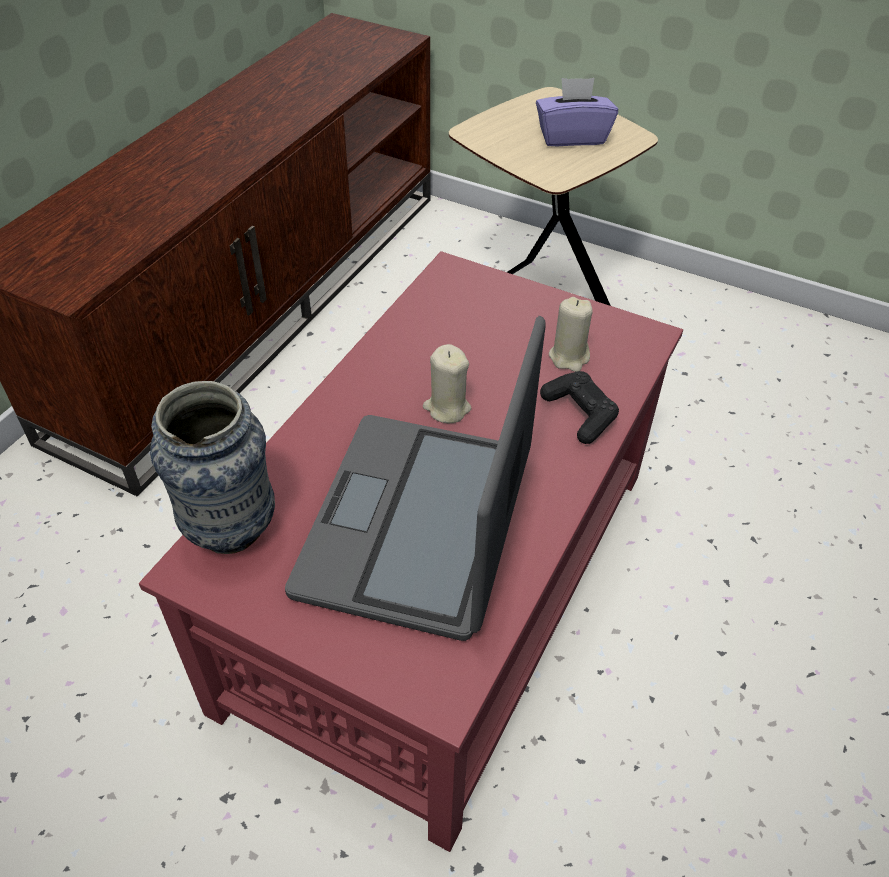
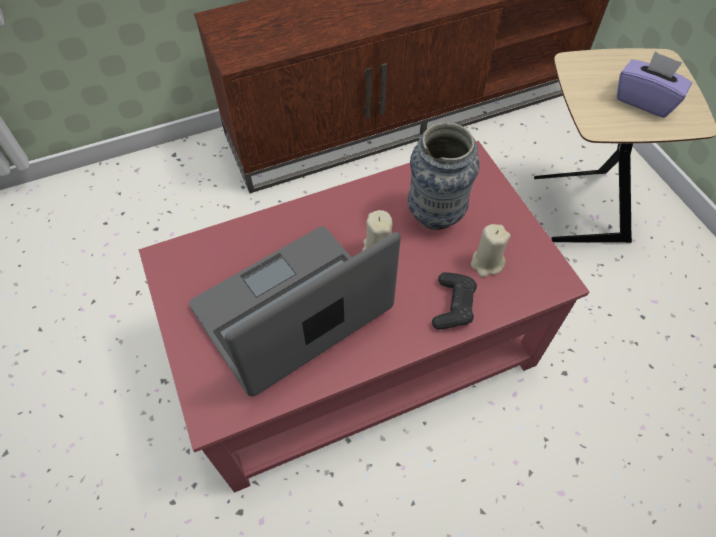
camera: 40 degrees right, 10 degrees up
vase [150,381,275,554] -> vase moved to [408,122,480,230]

